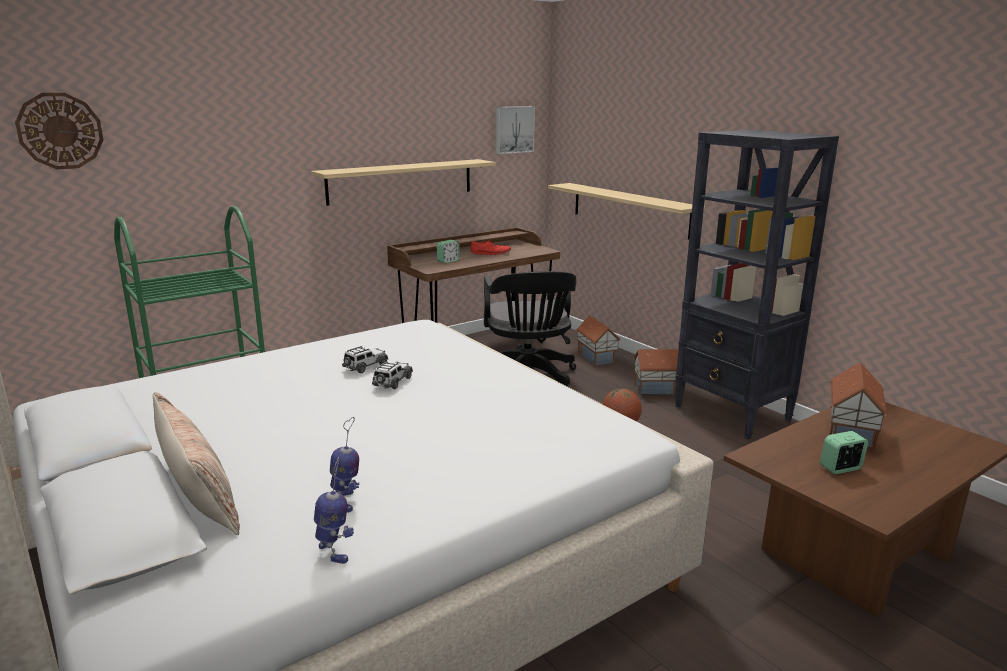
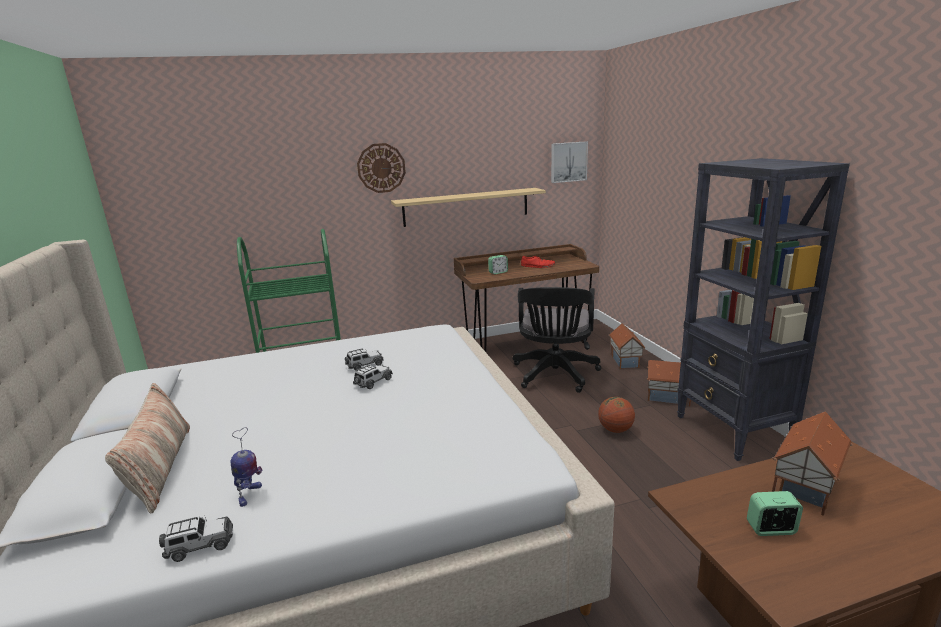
camera: 20 degrees right, 0 degrees up
wall clock [15,93,104,169] -> wall clock moved to [357,143,406,193]
toy robot [314,457,354,564] -> toy car [159,517,233,562]
shelf [548,183,705,240] -> none

